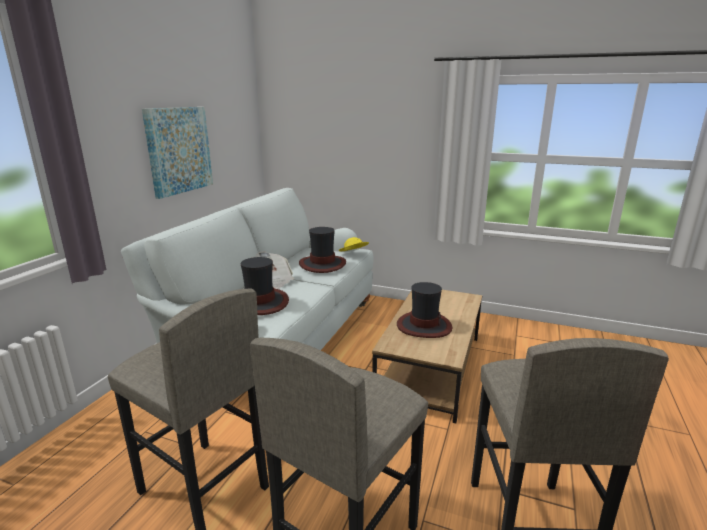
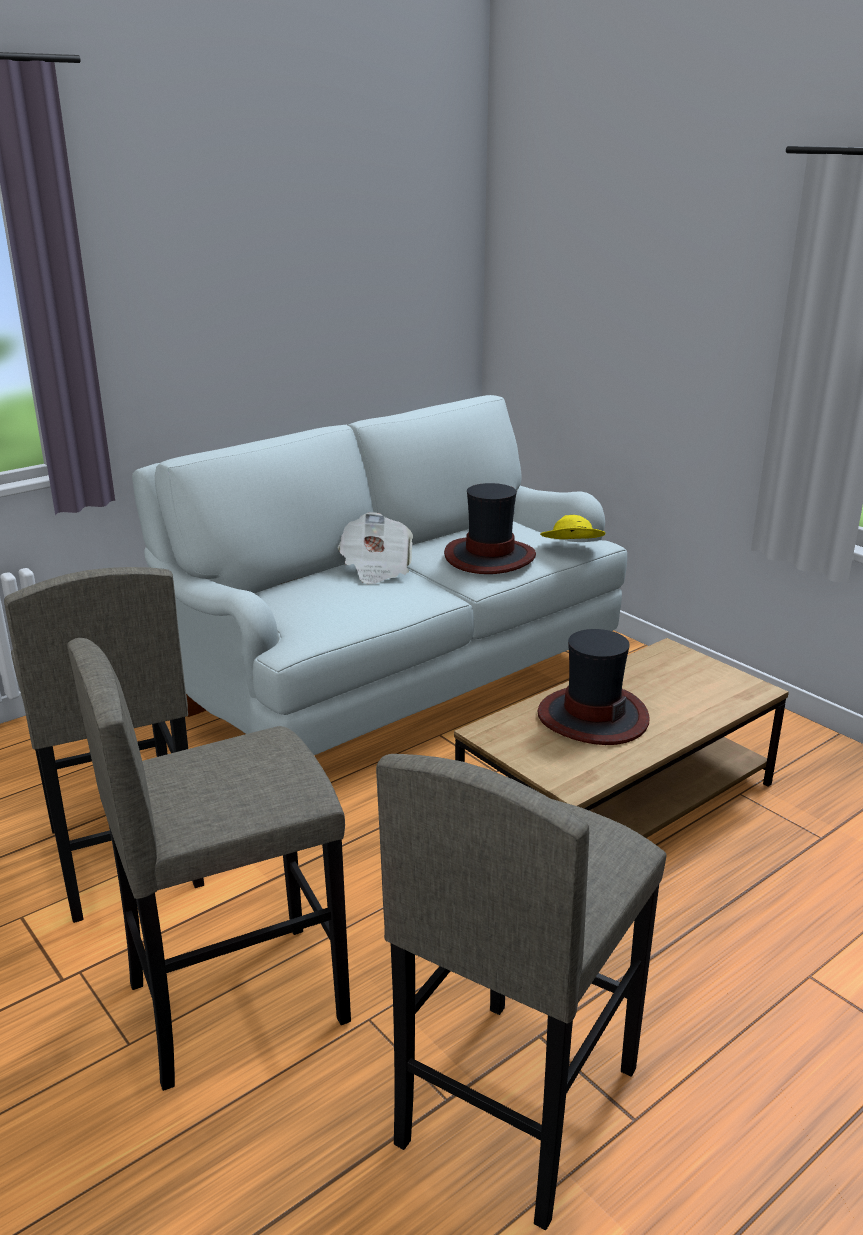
camera: 30 degrees right, 5 degrees up
picture [142,107,213,199] -> none
hat [241,257,289,315] -> none

